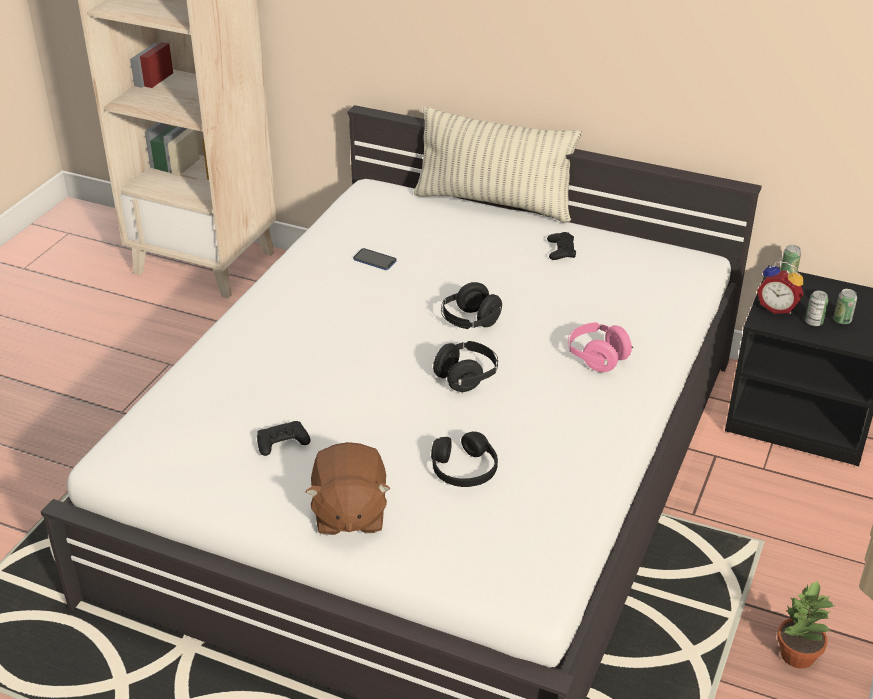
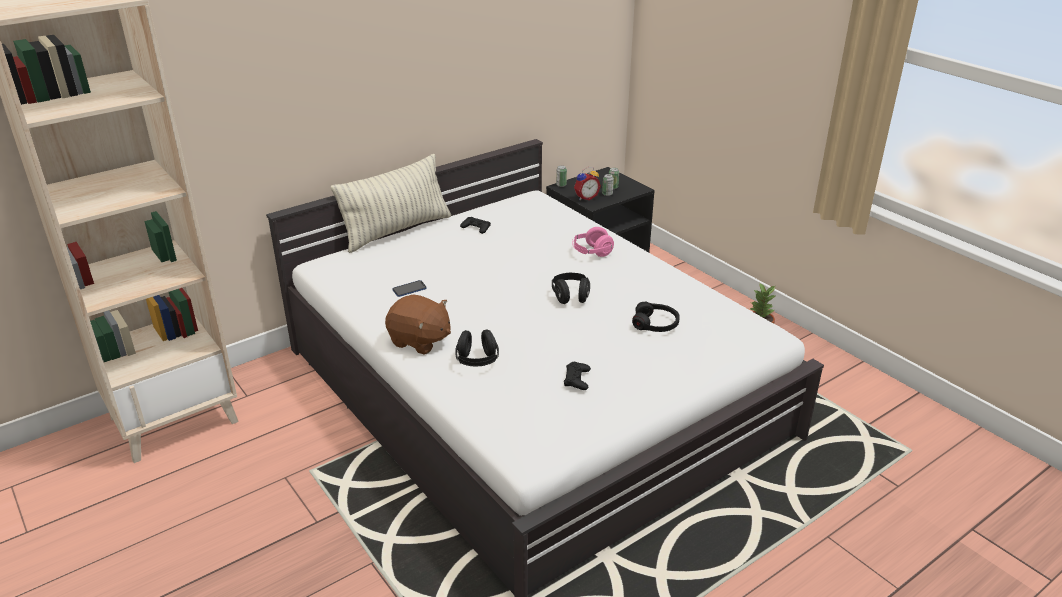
camera: 60 degrees left, 5 degrees down
brown plush toy [306,442,391,535] -> brown plush toy moved to [385,294,451,355]
black headphones [441,282,502,329] -> black headphones moved to [455,329,499,367]

